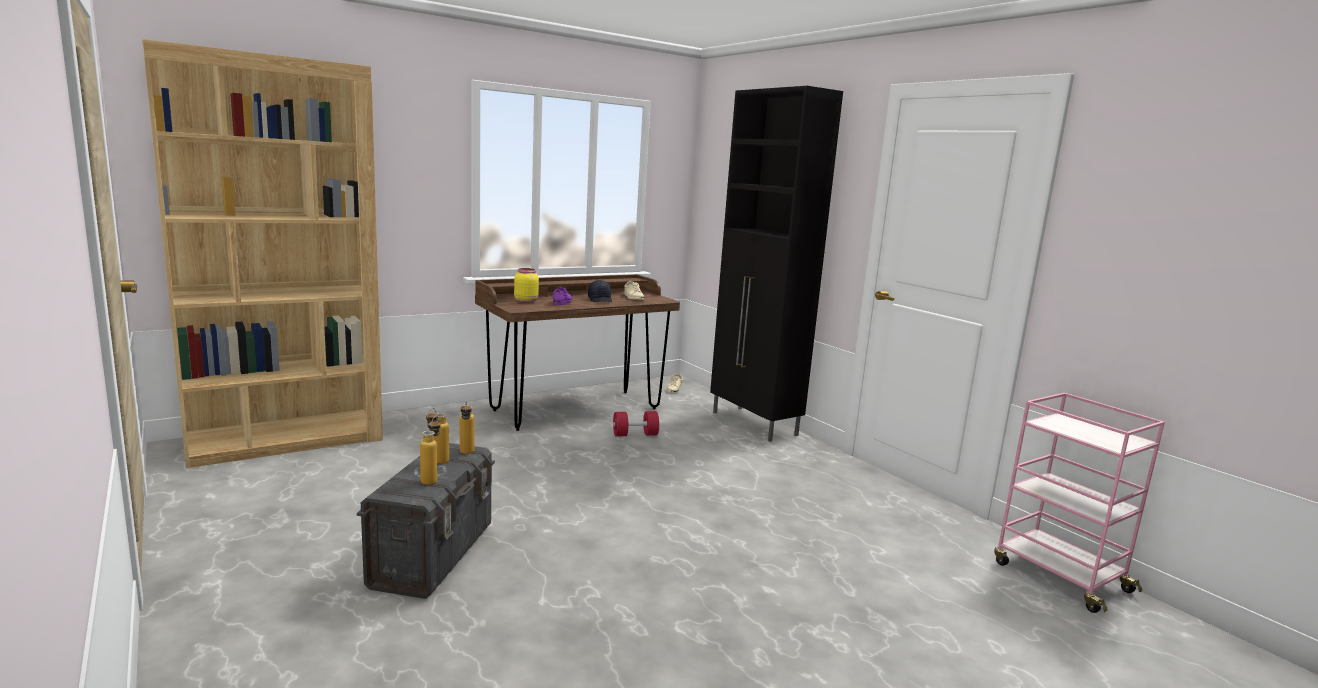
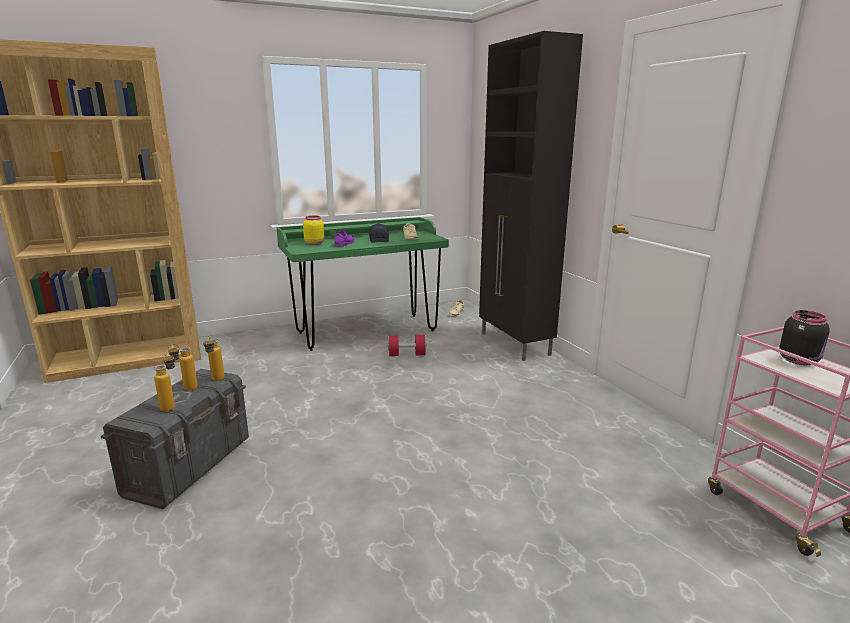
camera: 10 degrees right, 5 degrees up
brown desk [475,274,680,431] -> green desk [277,217,449,351]
none -> black jar [779,310,829,365]

